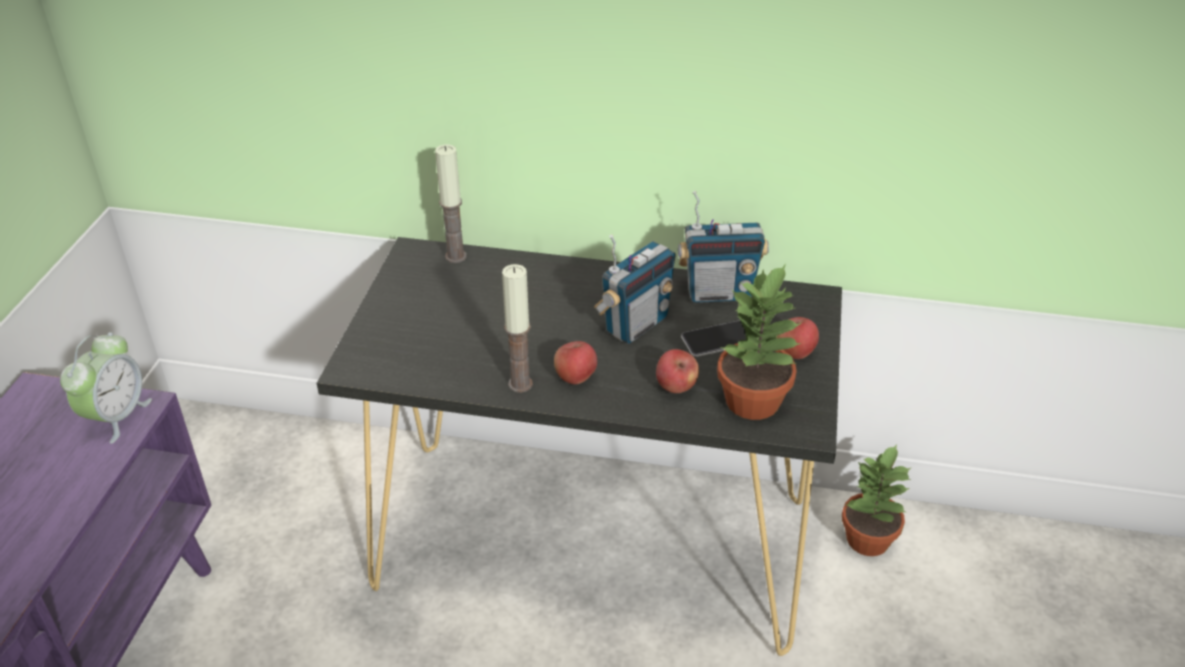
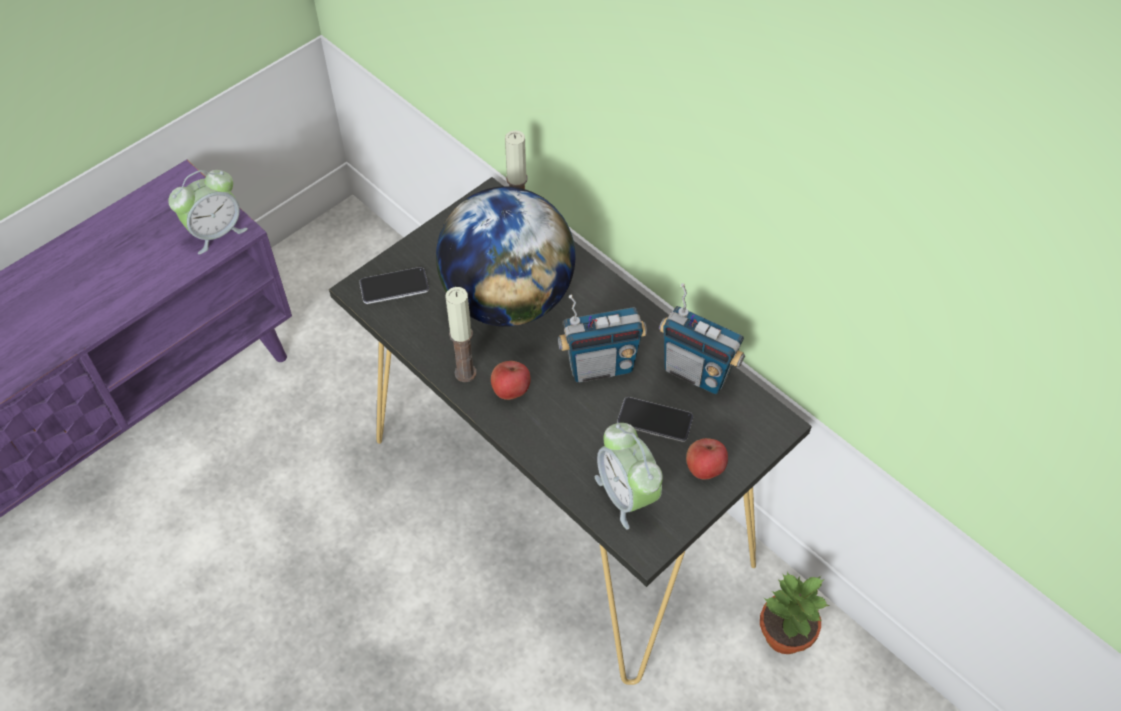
camera: 35 degrees right, 15 degrees up
apple [656,349,699,393] -> none
potted plant [717,264,802,420] -> alarm clock [595,423,663,530]
none -> phone [359,267,429,304]
none -> globe [436,187,575,327]

